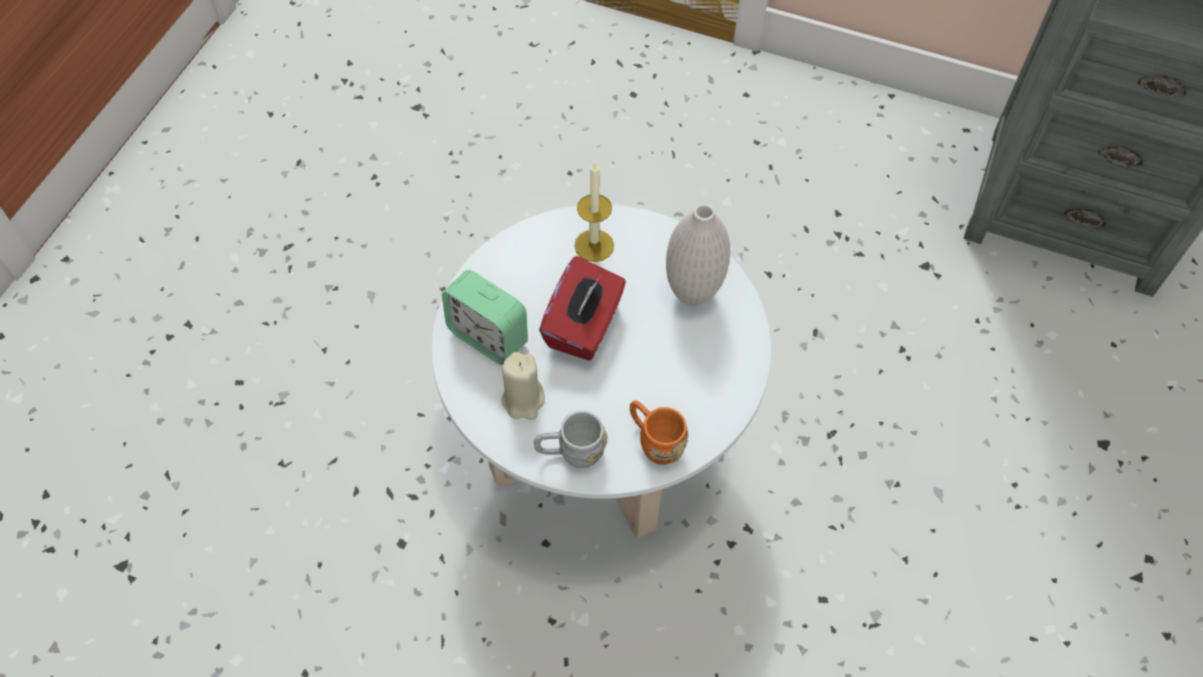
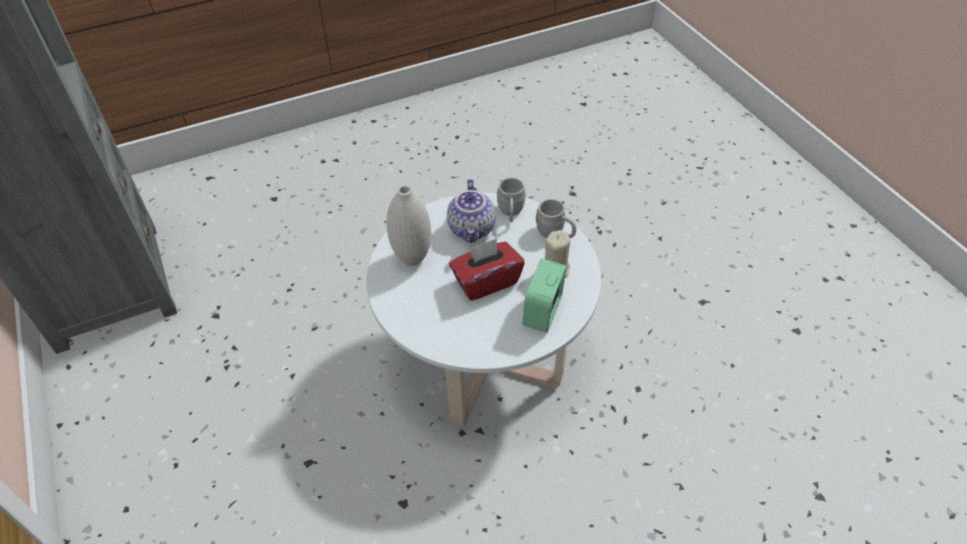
camera: 135 degrees left, 10 degrees down
alarm clock [442,270,528,365] -> alarm clock turned 150 degrees counterclockwise [522,259,567,332]
candle [574,162,614,262] -> none
orange mug [630,400,689,465] -> grey mug [497,178,526,222]
none -> teapot [447,179,496,243]

